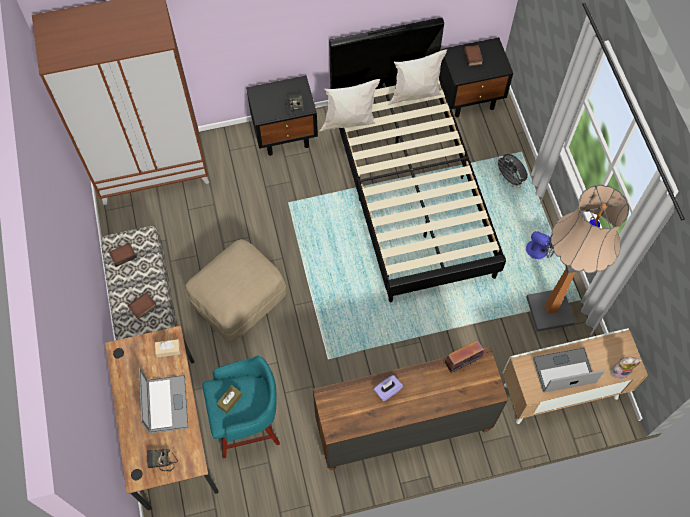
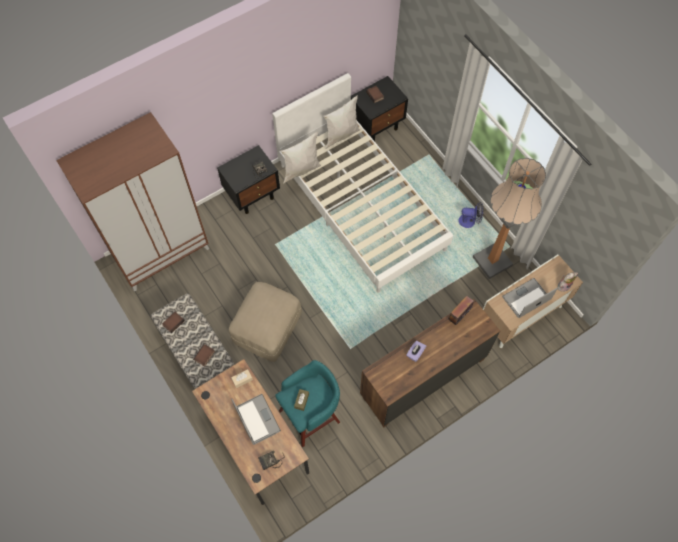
camera: 20 degrees left, 0 degrees up
black bed [329,17,506,302] -> white bed [272,73,453,293]
grey fan [495,154,527,188] -> none

